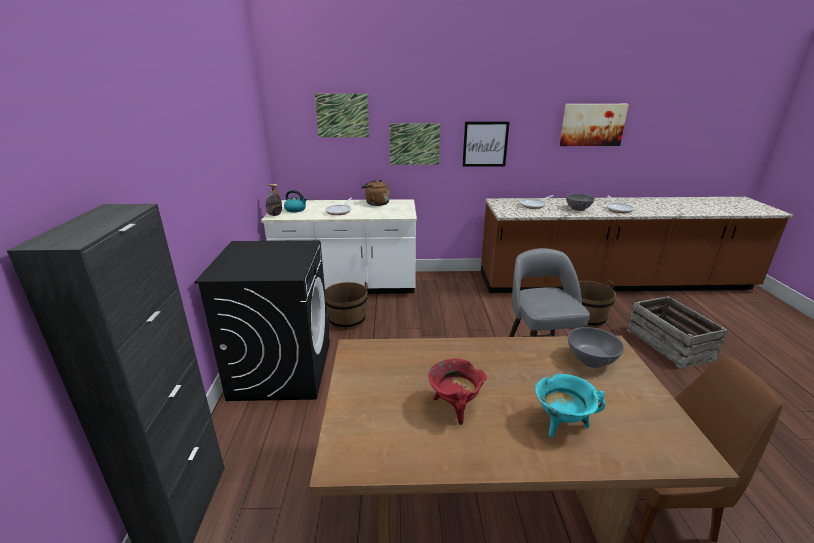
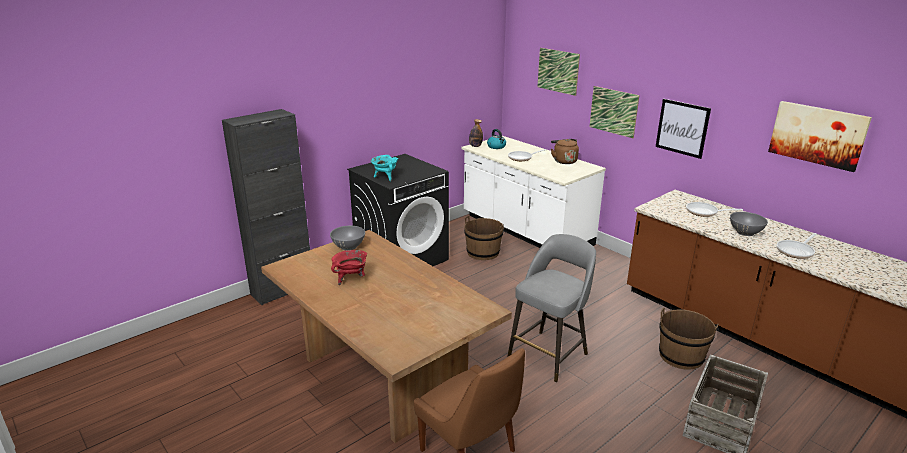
camera: 50 degrees right, 0 degrees up
turquoise cooking pot [535,374,605,438] -> turquoise cooking pot moved to [371,155,398,181]
grey bowl [568,327,624,368] -> grey bowl moved to [330,226,365,250]

